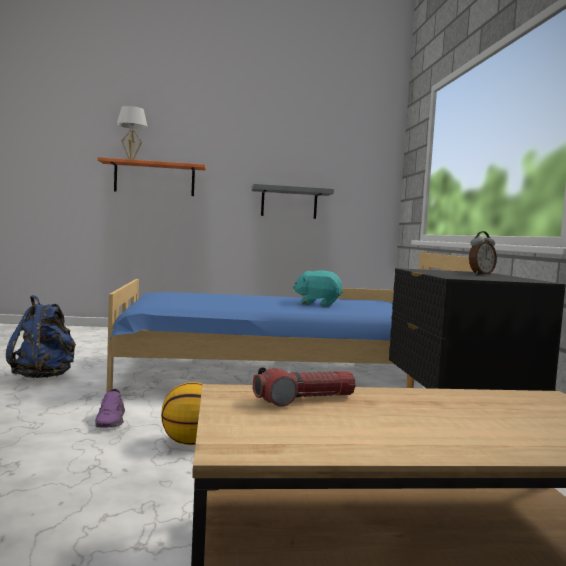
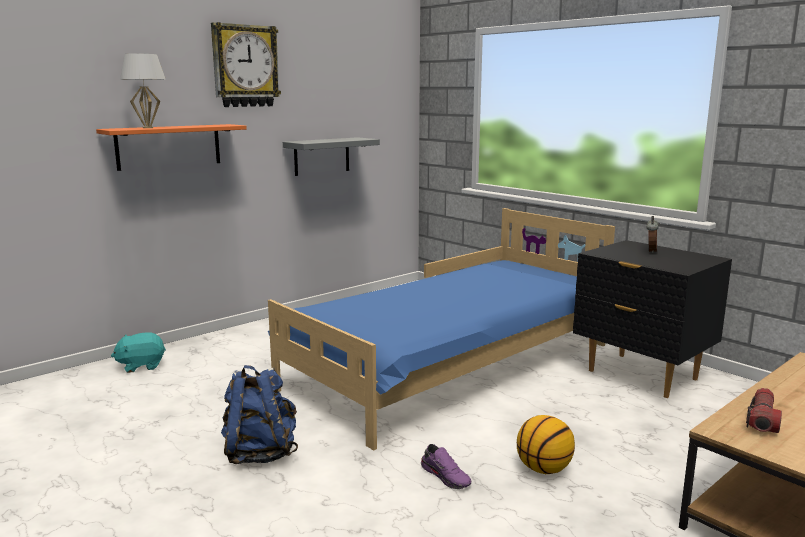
camera: 35 degrees left, 10 degrees up
turquoise plush toy [293,270,343,307] -> turquoise plush toy moved to [111,333,166,373]
none -> wall clock [211,22,281,107]

